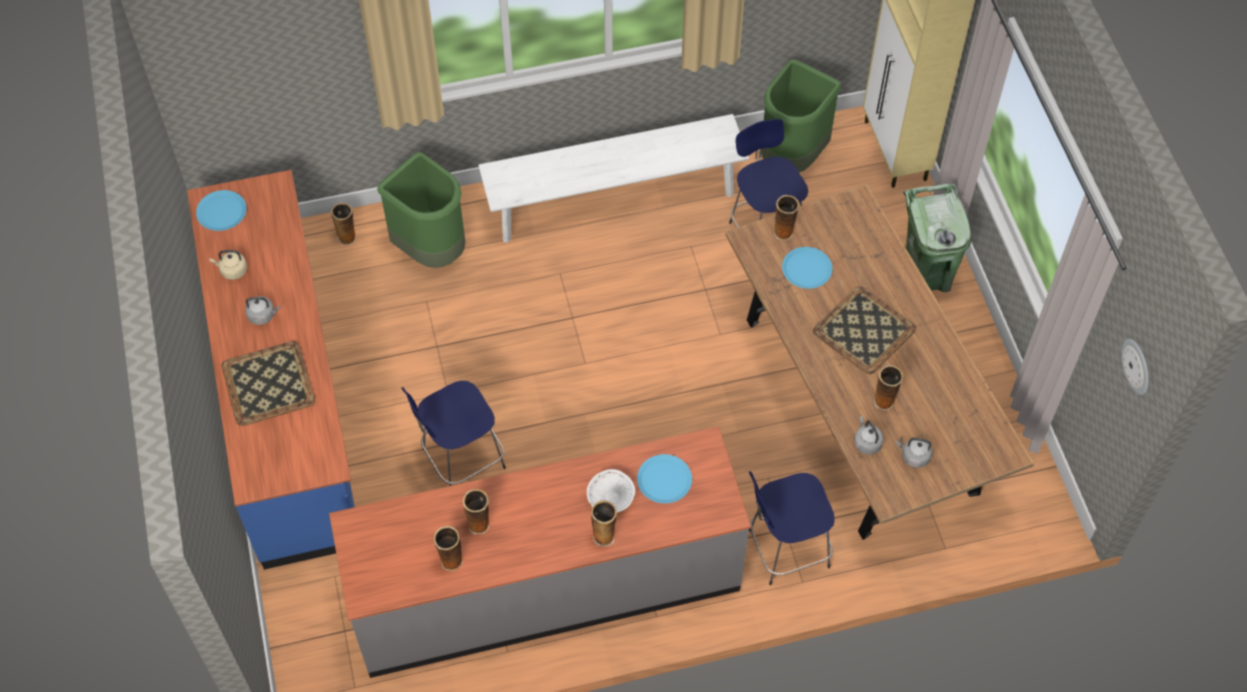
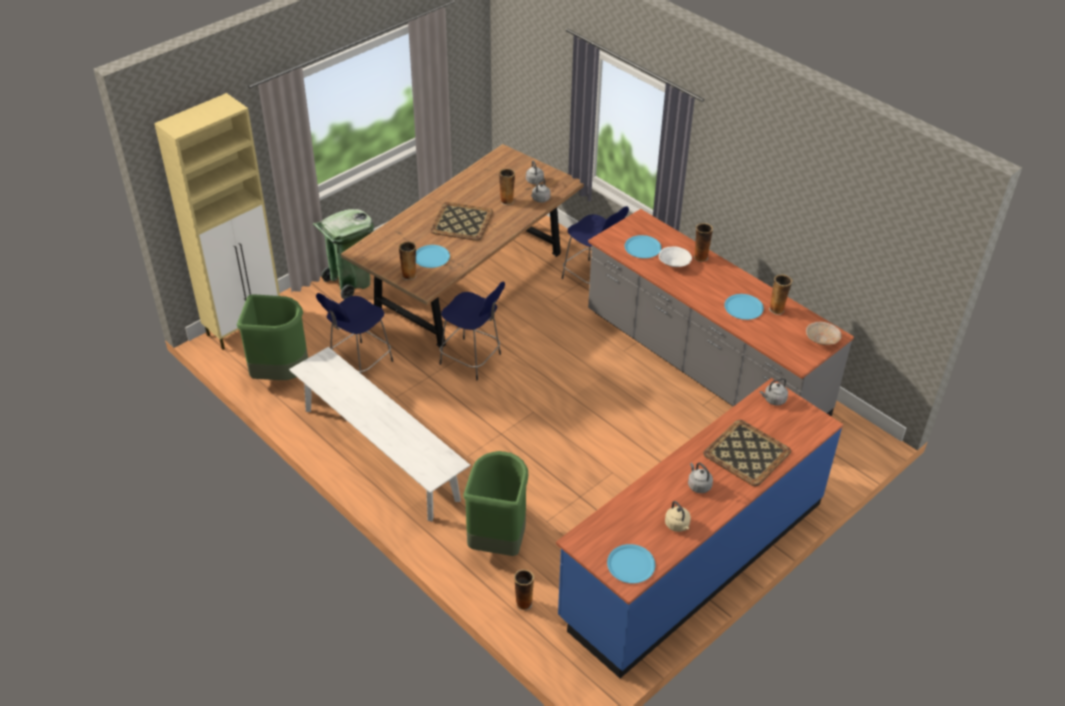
camera: 120 degrees left, 15 degrees down
blue stool [402,381,506,486] -> blue stool moved to [439,282,505,380]
vase [463,489,490,535] -> blue plate [724,294,764,320]
wall clock [1122,339,1149,395] -> none
none -> grey kettle [760,378,788,406]
none -> beige bowl [806,321,842,345]

